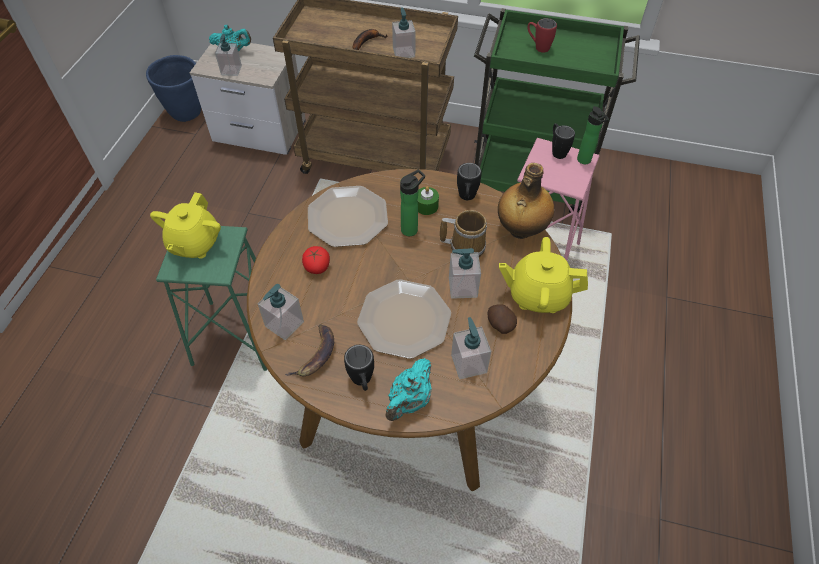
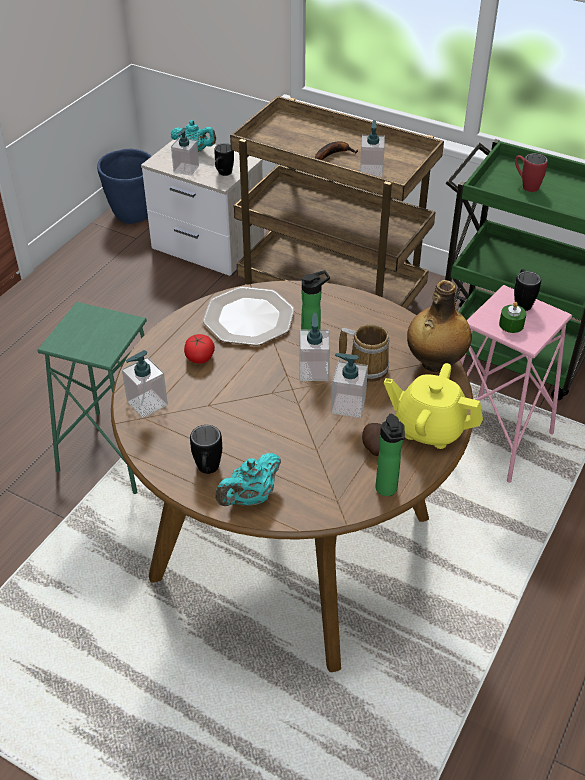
camera: 15 degrees right, 10 degrees down
yellow teapot [150,192,221,259] -> none
banana [285,325,334,376] -> none
plate [357,279,451,359] -> none
green candle [417,186,439,215] -> green candle moved to [499,302,527,333]
soap dispenser [451,317,491,379] -> soap dispenser moved to [300,313,330,381]
black mug [457,163,481,200] -> black mug moved to [214,143,234,176]
bottle [577,106,609,164] -> bottle moved to [375,414,405,496]

